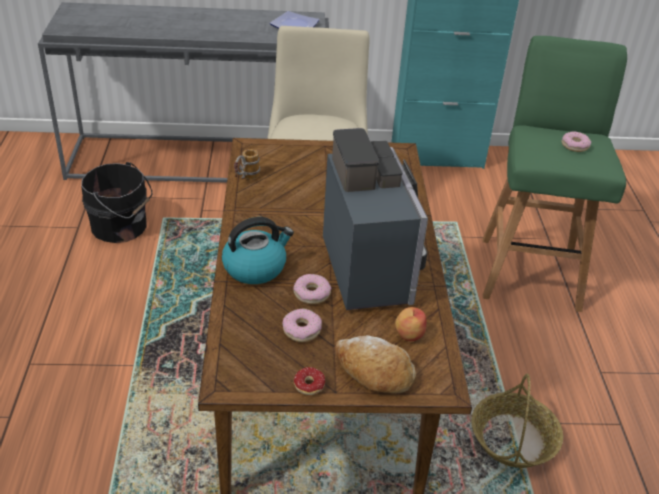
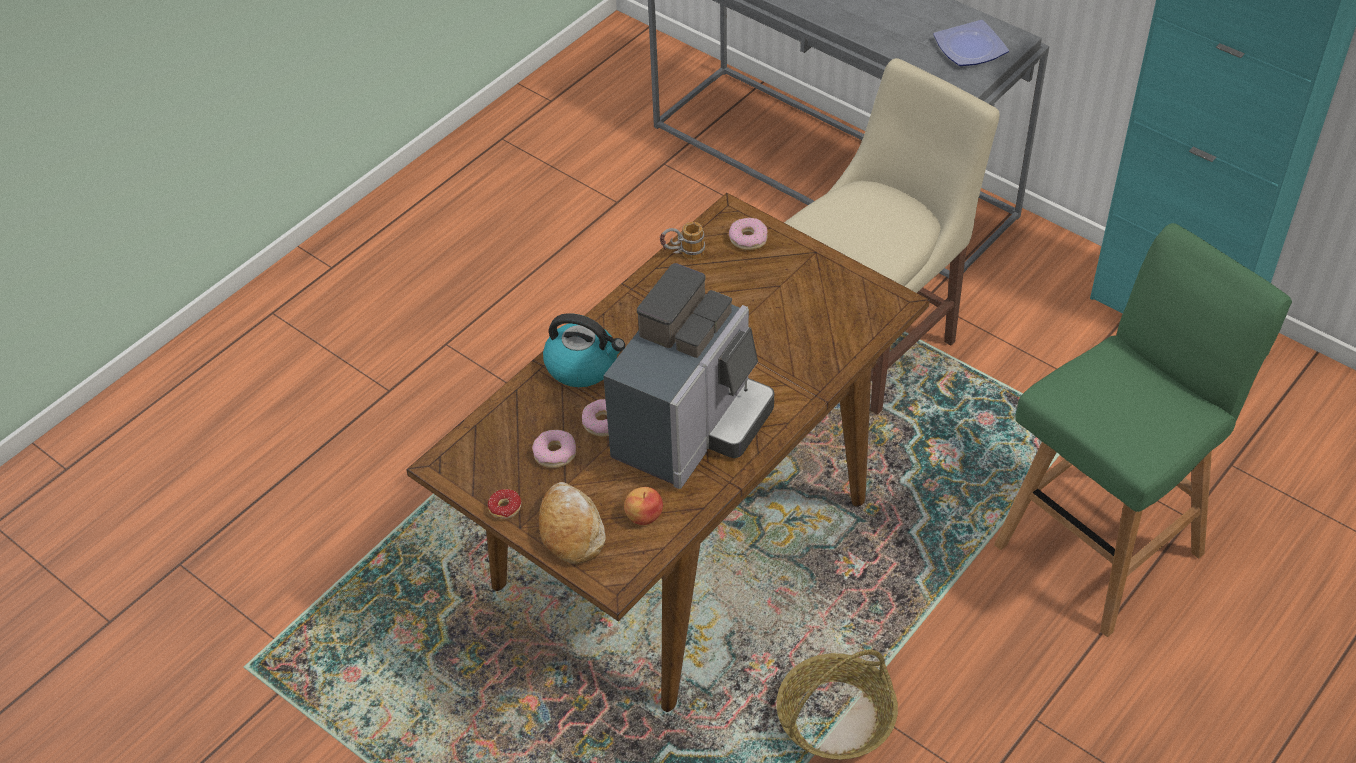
camera: 45 degrees right, 10 degrees up
black bucket [81,162,152,243] -> none
donut [561,131,591,152] -> donut moved to [729,218,768,250]

